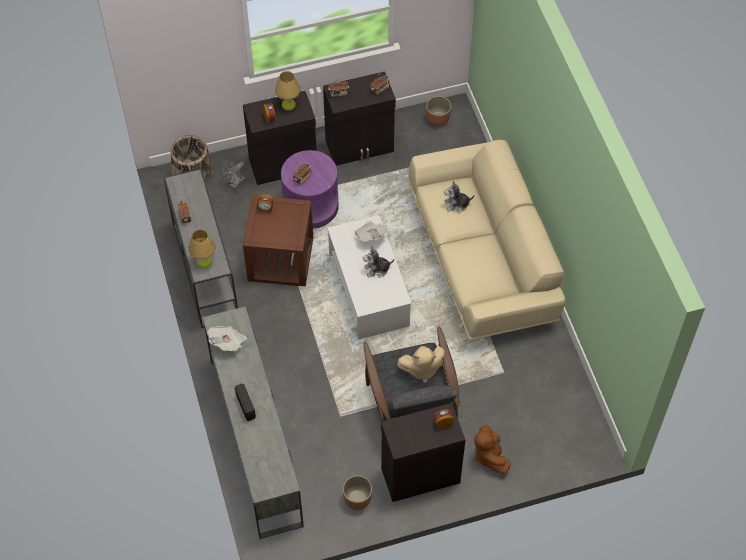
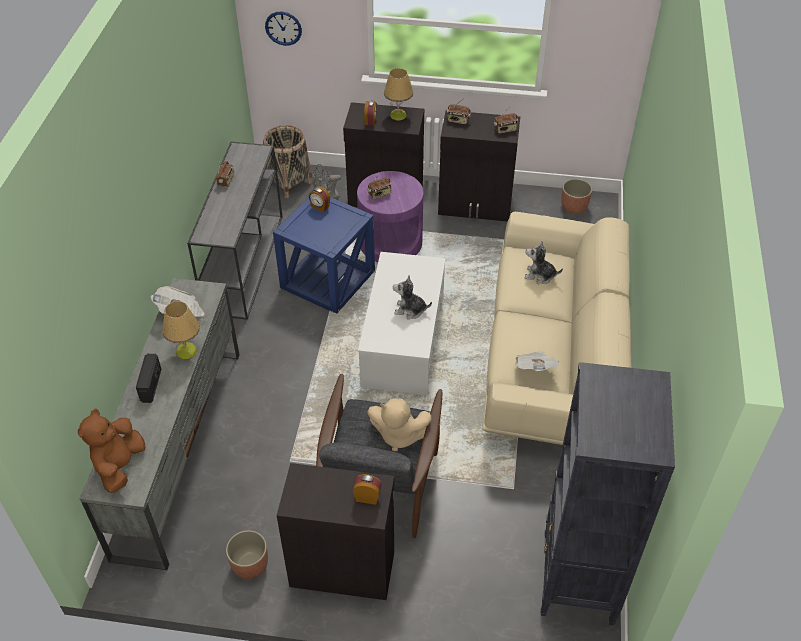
camera: 25 degrees right, 10 degrees down
table lamp [188,230,216,268] -> table lamp moved to [162,301,200,359]
brown side table [243,195,314,286] -> blue side table [273,197,375,314]
newspaper [354,221,388,242] -> newspaper moved to [515,351,560,371]
brown plush toy [474,425,511,474] -> brown plush toy moved to [78,409,146,493]
none -> wall clock [265,11,302,46]
none -> black bookcase [540,362,675,625]

